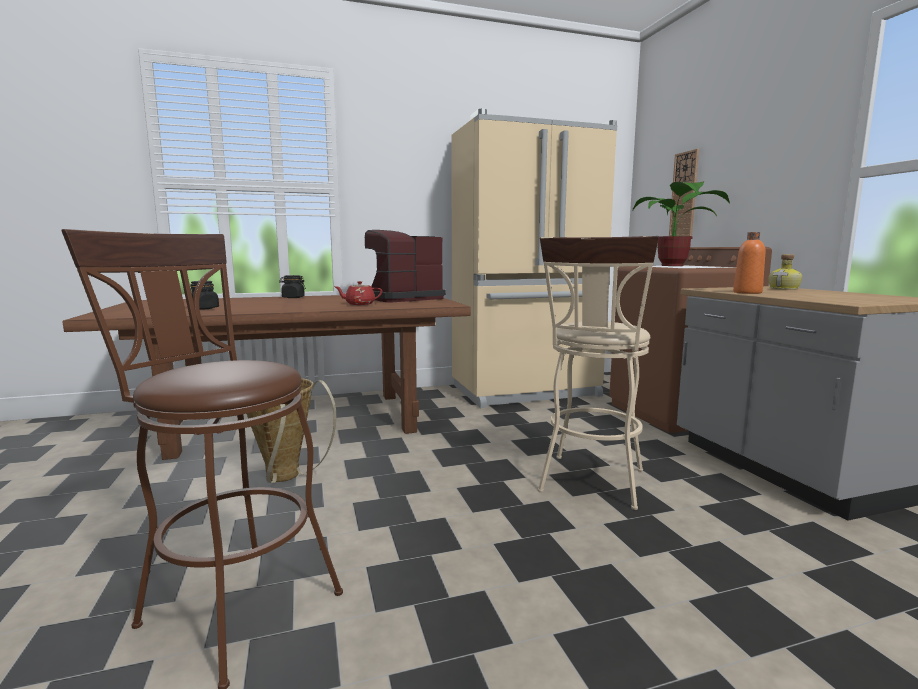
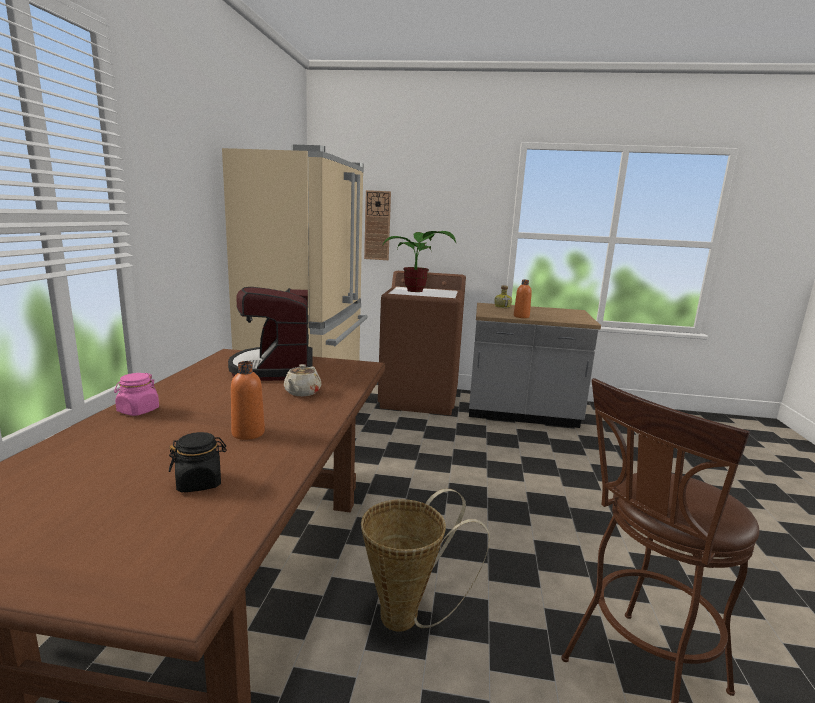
camera: 65 degrees left, 5 degrees up
black jar [279,275,306,298] -> pink jar [114,373,159,416]
red teapot [335,281,382,305] -> beige teapot [284,364,321,396]
beige stool [538,236,659,510] -> none
none -> orange bottle [231,361,265,440]

